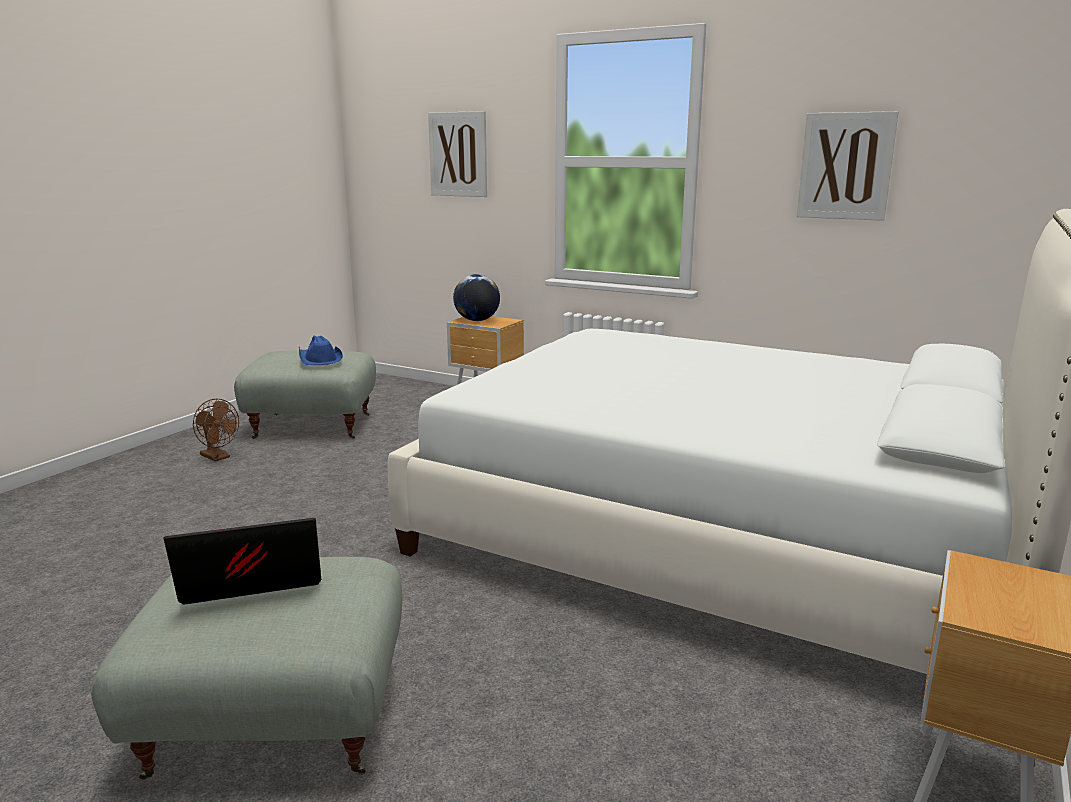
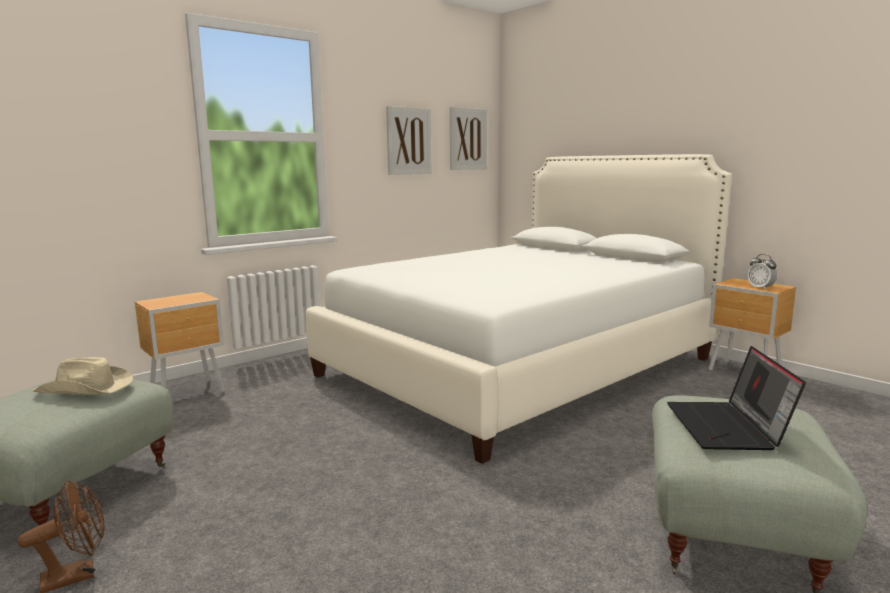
camera: 70 degrees left, 5 degrees down
blue hat [299,336,343,365] -> beige hat [32,357,133,394]
picture [428,111,487,197] -> picture moved to [450,107,487,170]
globe [453,274,500,321] -> none
none -> alarm clock [747,254,777,290]

